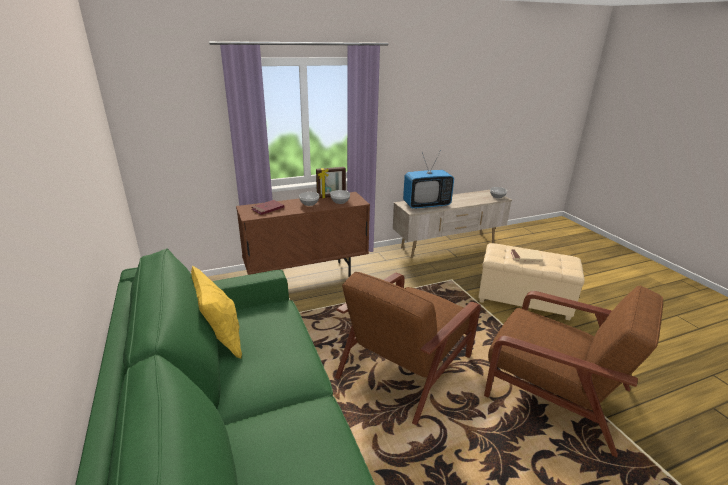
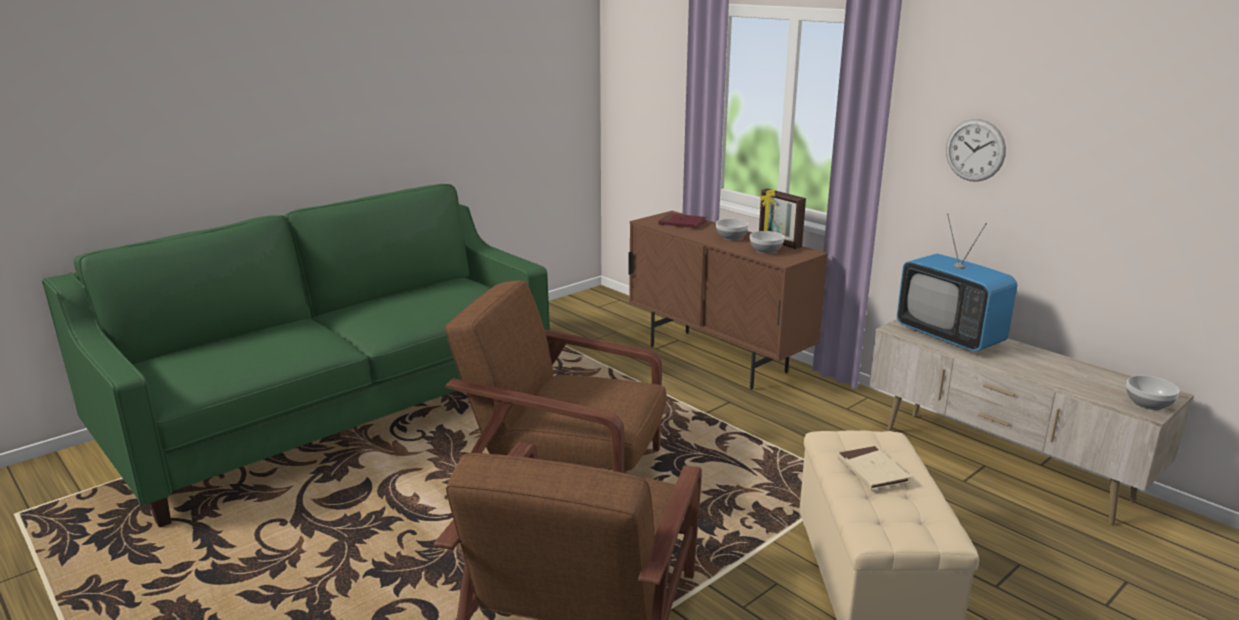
camera: 70 degrees right, 5 degrees down
yellow pillow [191,266,242,358] -> none
none -> wall clock [946,119,1006,182]

